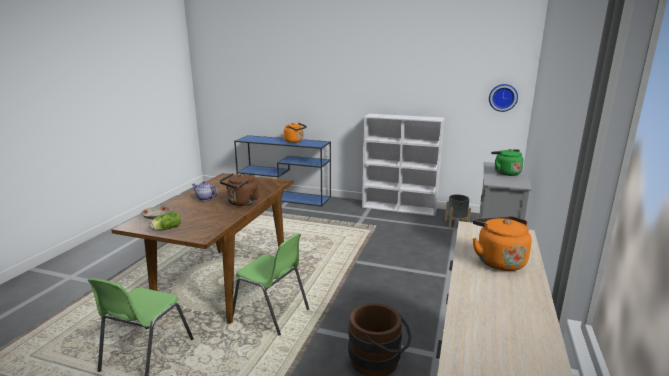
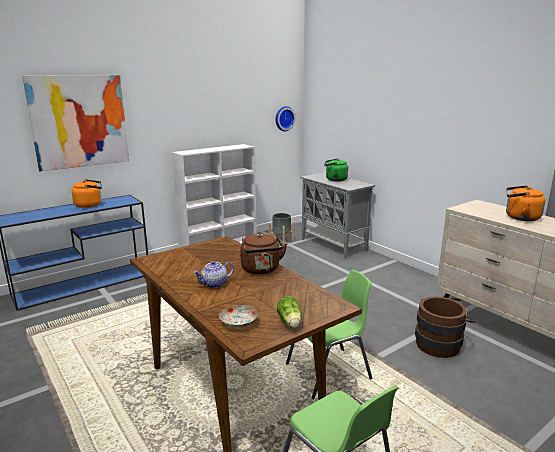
camera: 55 degrees left, 0 degrees up
none -> picture [22,75,129,171]

